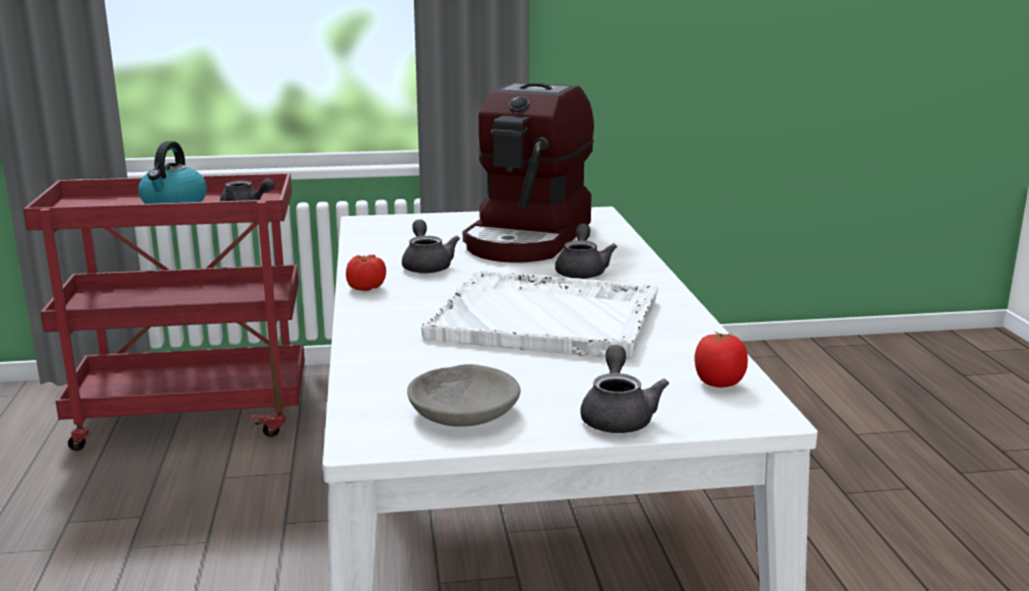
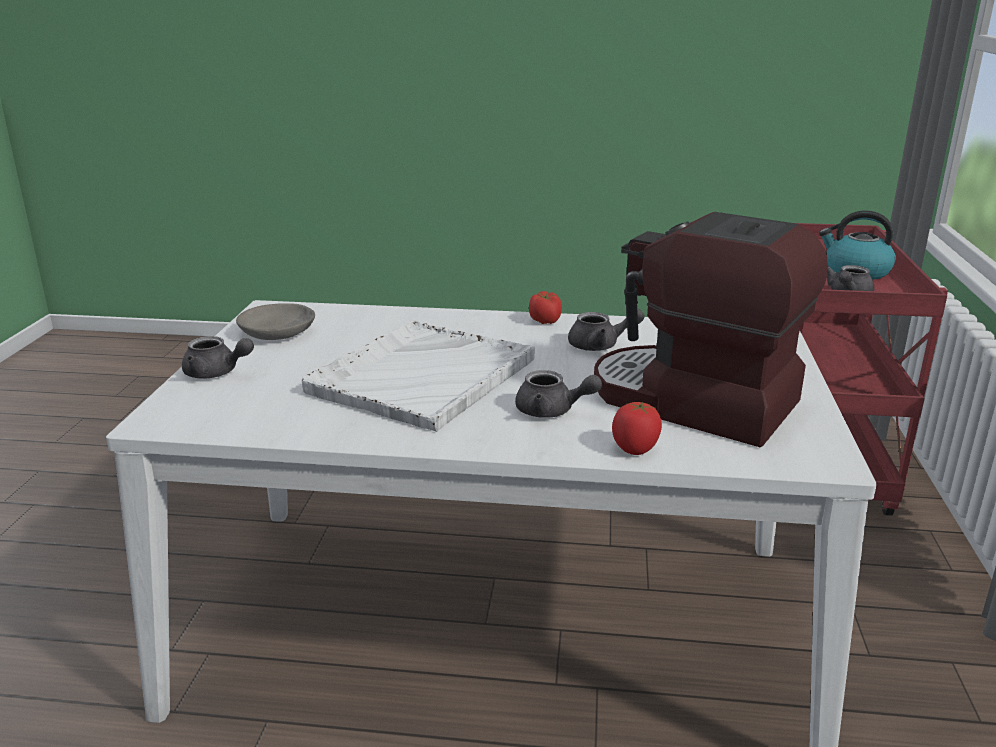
camera: 105 degrees right, 5 degrees up
tomato [695,332,748,387] -> tomato moved to [612,402,662,455]

